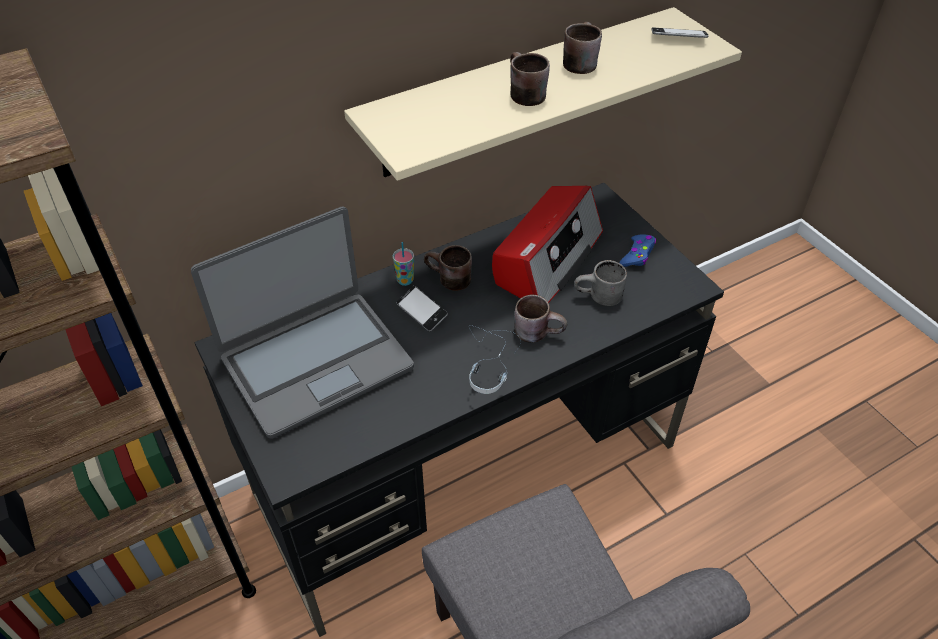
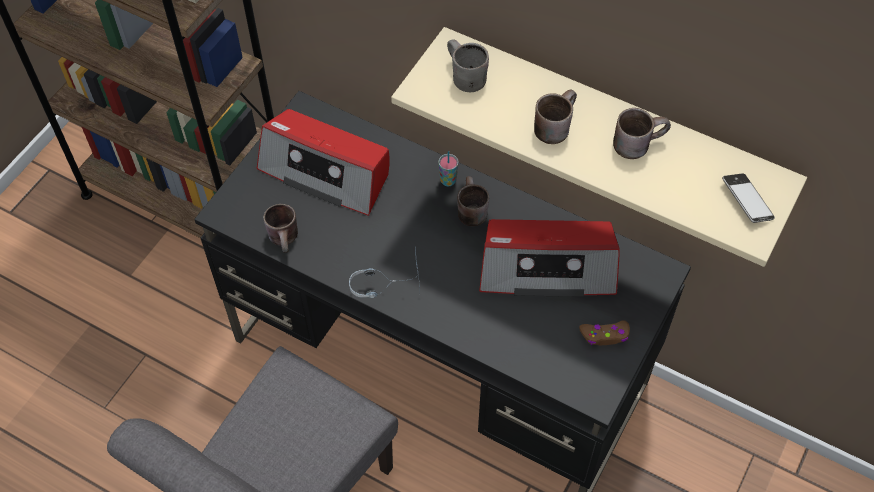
camera: 60 degrees right, 10 degrees up
laptop [191,207,414,439] -> radio [257,109,390,216]
phone [397,286,448,332] -> none
brown mug [514,295,567,342] -> brown mug moved to [263,204,298,253]
grey mug [574,260,627,306] -> grey mug moved to [447,40,489,92]
blue game controller [620,235,656,267] -> brown game controller [579,320,630,346]

